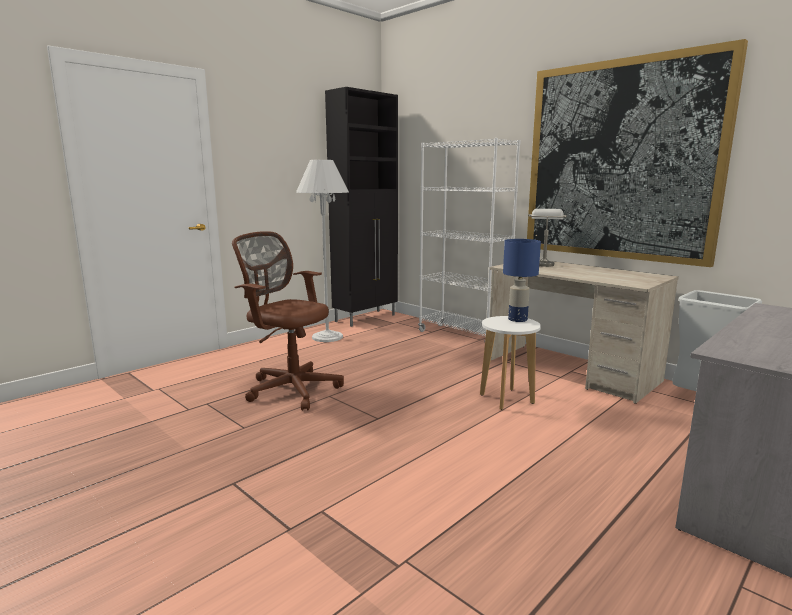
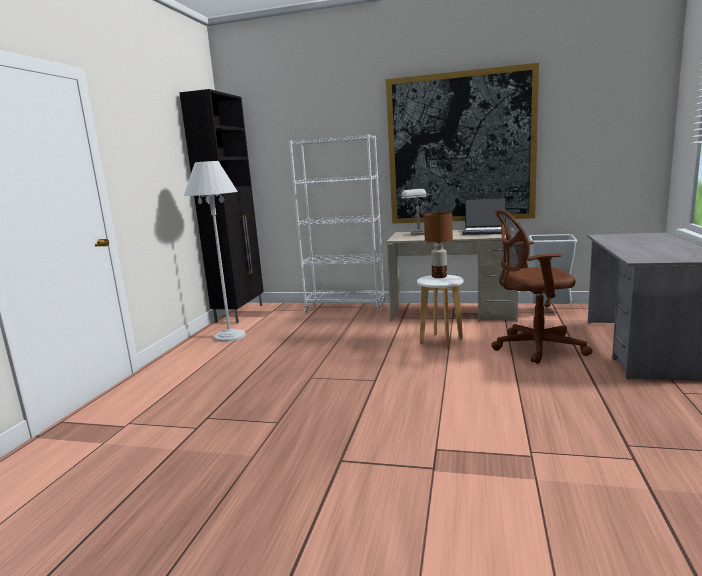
camera: 30 degrees left, 0 degrees up
brown office chair [232,231,344,410] -> brown office chair moved to [491,210,592,364]
blue table lamp [503,239,541,322] -> brown table lamp [424,212,453,278]
none -> laptop [462,197,506,235]

